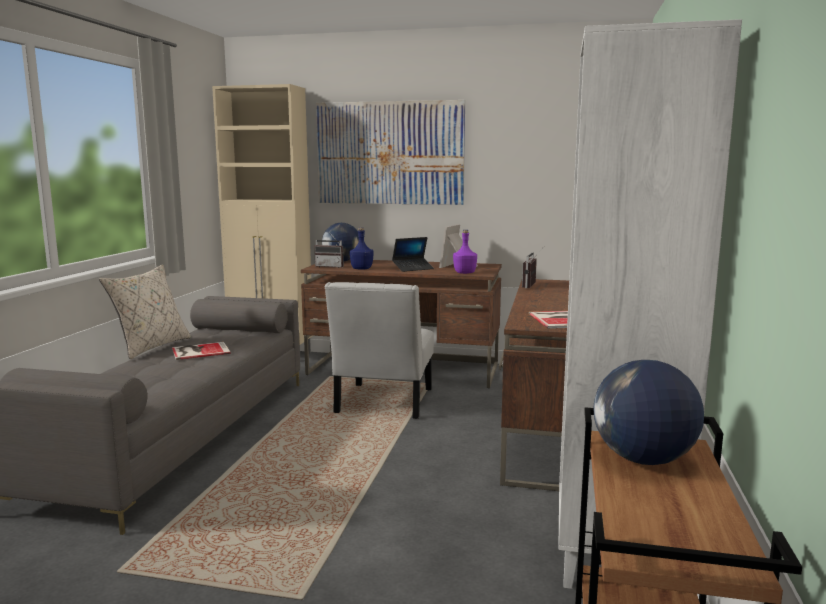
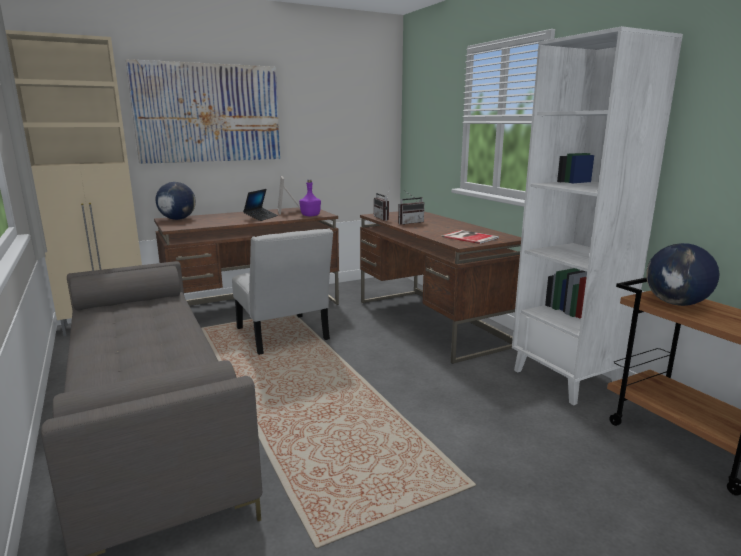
camera: 40 degrees left, 5 degrees up
beige pillow [99,264,191,359] -> none
book [172,342,231,360] -> none
radio [314,232,344,268] -> radio moved to [398,190,425,225]
blue bottle [350,227,374,270] -> none

